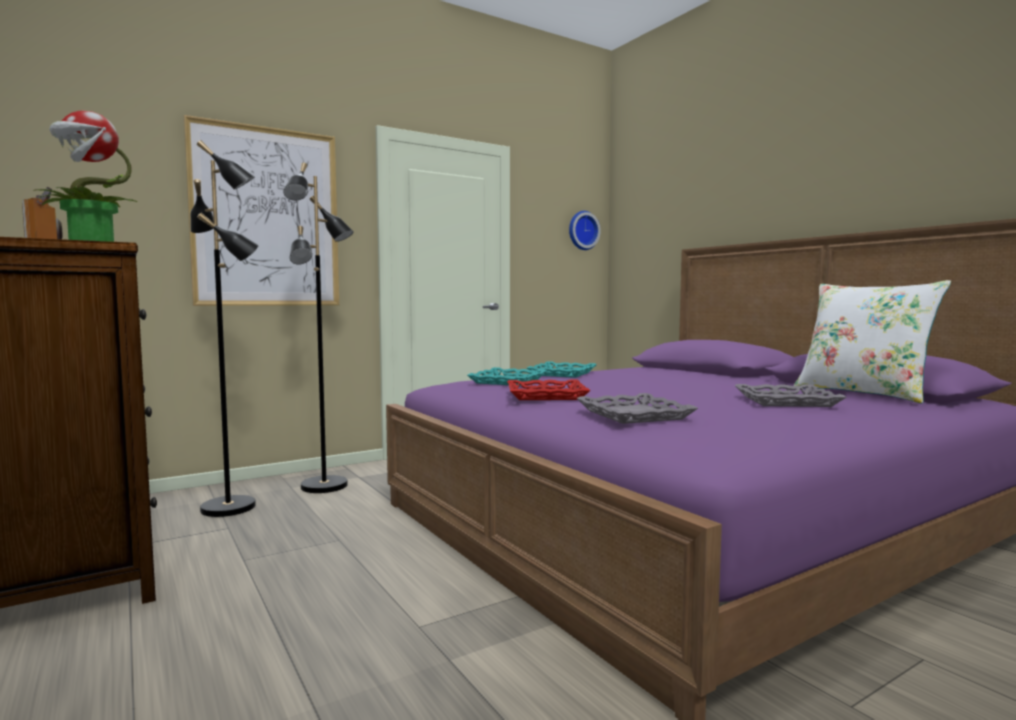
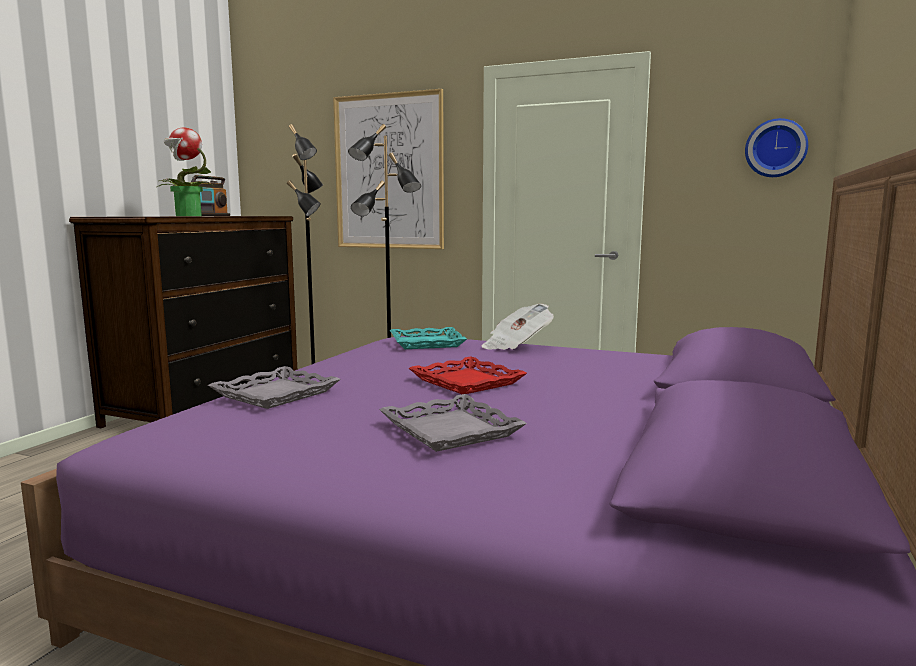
camera: 55 degrees right, 5 degrees up
red tray [507,380,591,400] -> red tray moved to [409,356,527,394]
turquoise tray [527,361,597,378] -> newspaper [482,304,554,350]
white pillow [794,280,951,403] -> none

